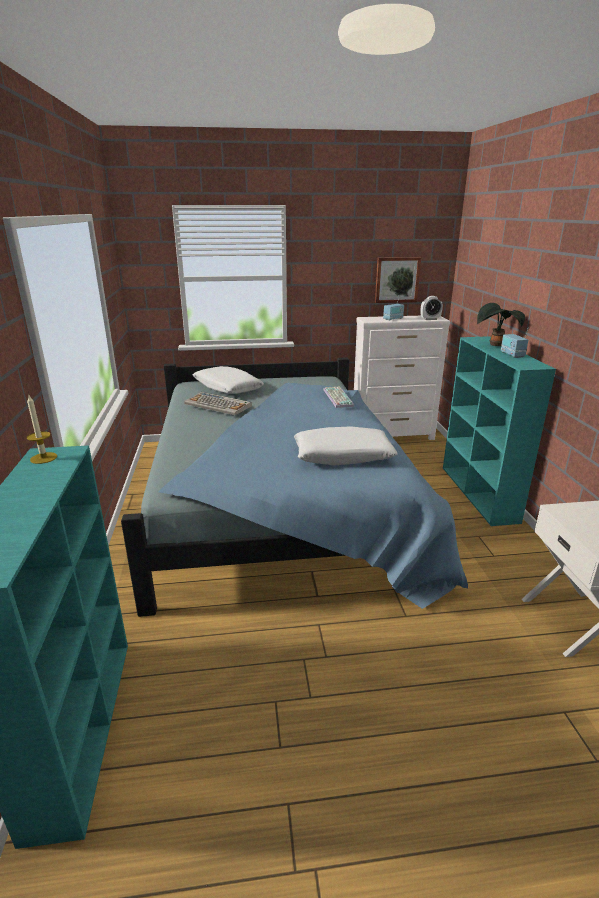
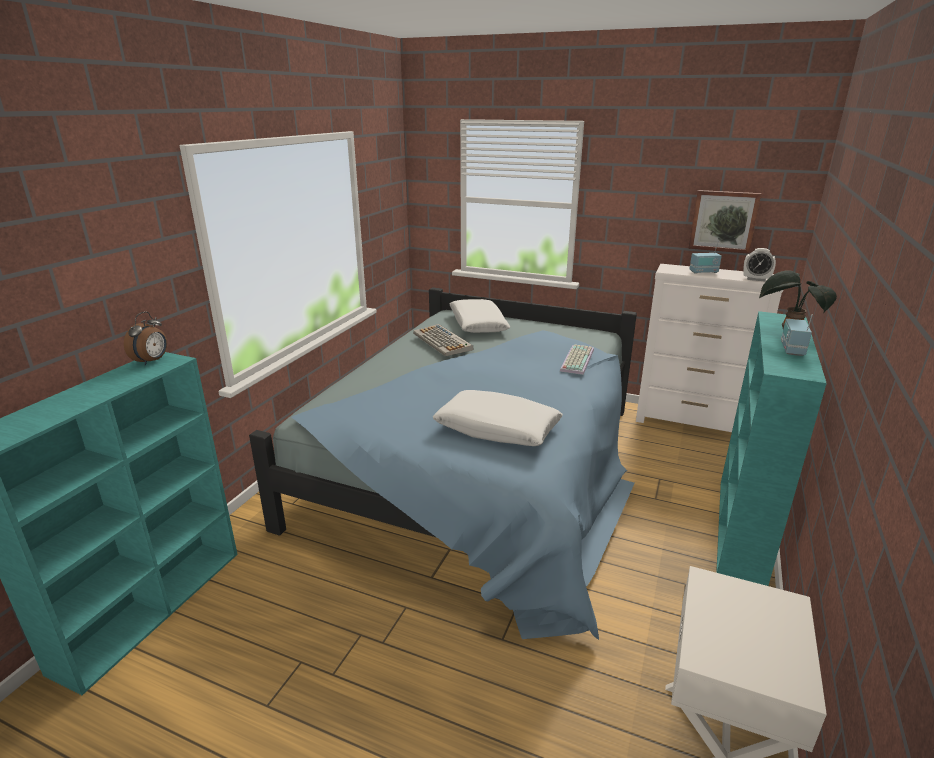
camera: 30 degrees right, 0 degrees up
candle [27,395,57,464] -> alarm clock [124,311,167,366]

